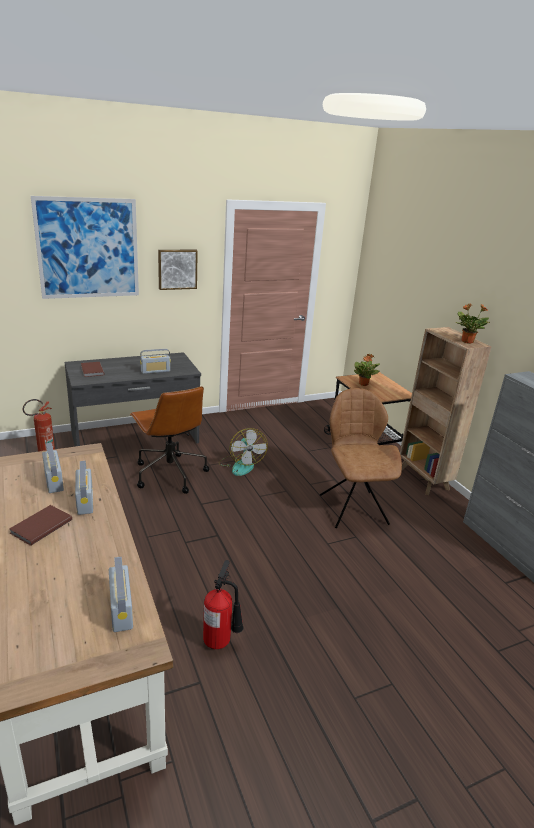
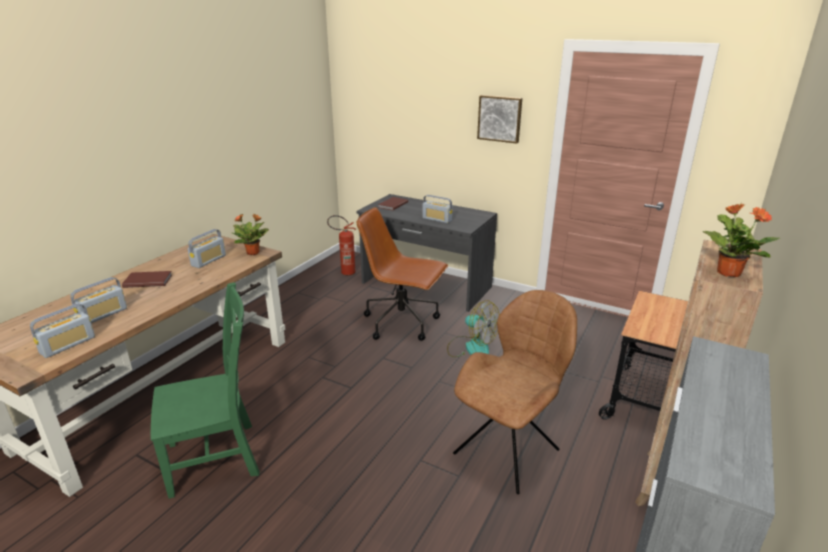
camera: 55 degrees right, 0 degrees up
picture [31,196,139,299] -> none
radio [75,461,93,515] -> radio moved to [70,277,127,323]
brown office chair [130,386,209,494] -> brown office chair turned 90 degrees clockwise [356,207,448,341]
fire extinguisher [203,560,244,649] -> green chair [151,282,260,499]
fan [219,428,268,476] -> fan turned 90 degrees counterclockwise [447,300,499,357]
potted plant [354,354,380,386] -> potted plant moved to [231,213,269,255]

